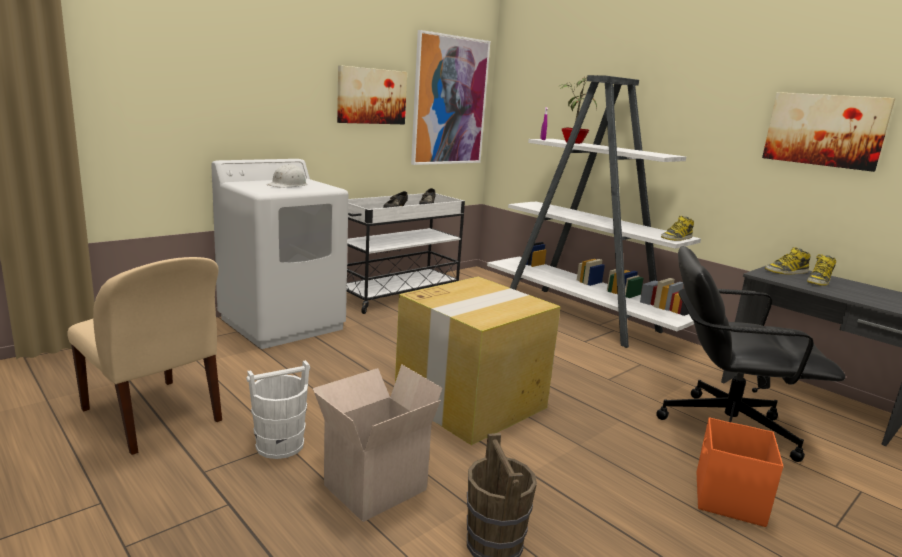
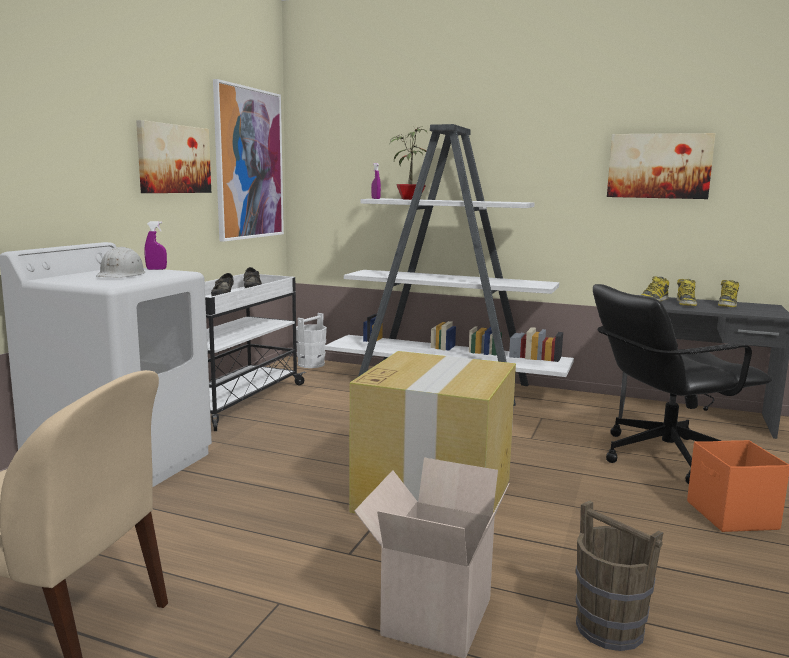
camera: 25 degrees left, 5 degrees down
white bucket [246,360,310,459] -> white bucket moved to [296,313,327,368]
boot [661,216,694,241] -> boot moved to [718,280,739,307]
none -> purple spray bottle [145,221,167,270]

